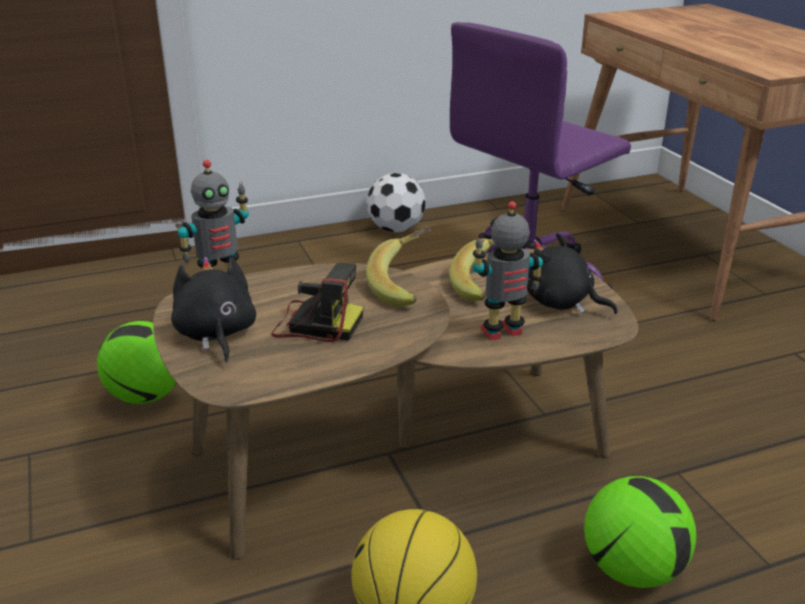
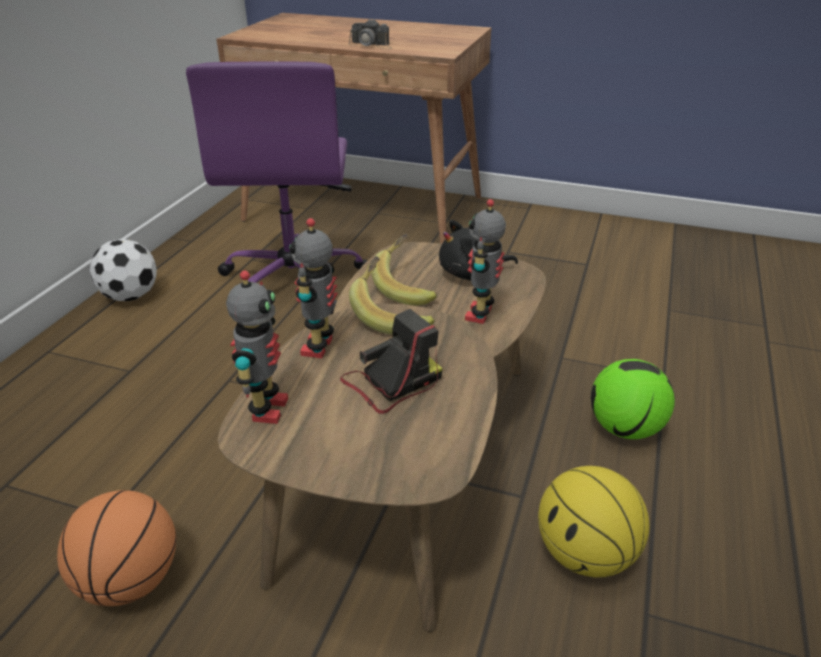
camera: 50 degrees left, 5 degrees up
football [97,321,177,404] -> basketball [57,490,176,606]
black plush toy [171,257,256,362] -> none
none -> toy robot [289,218,338,358]
none -> camera [348,19,392,49]

